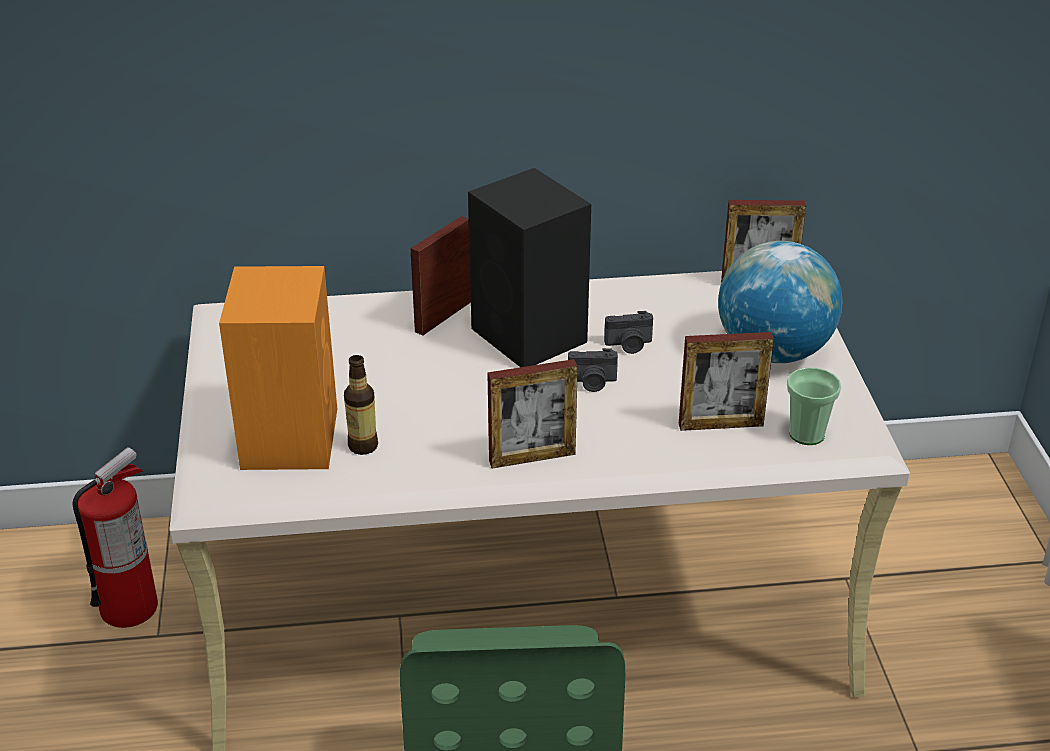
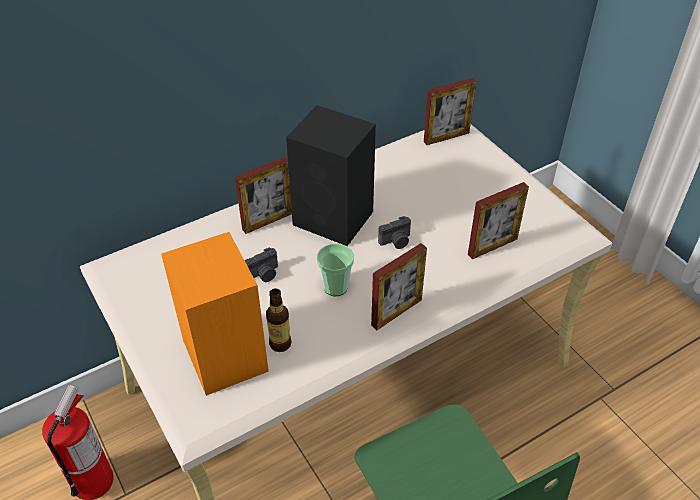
camera: 25 degrees left, 10 degrees up
picture frame [411,216,471,336] -> picture frame turned 135 degrees counterclockwise [235,157,292,234]
camera [604,311,653,354] -> camera moved to [244,248,278,282]
globe [718,241,842,363] -> none
cup [787,367,841,445] -> cup moved to [317,244,354,296]

